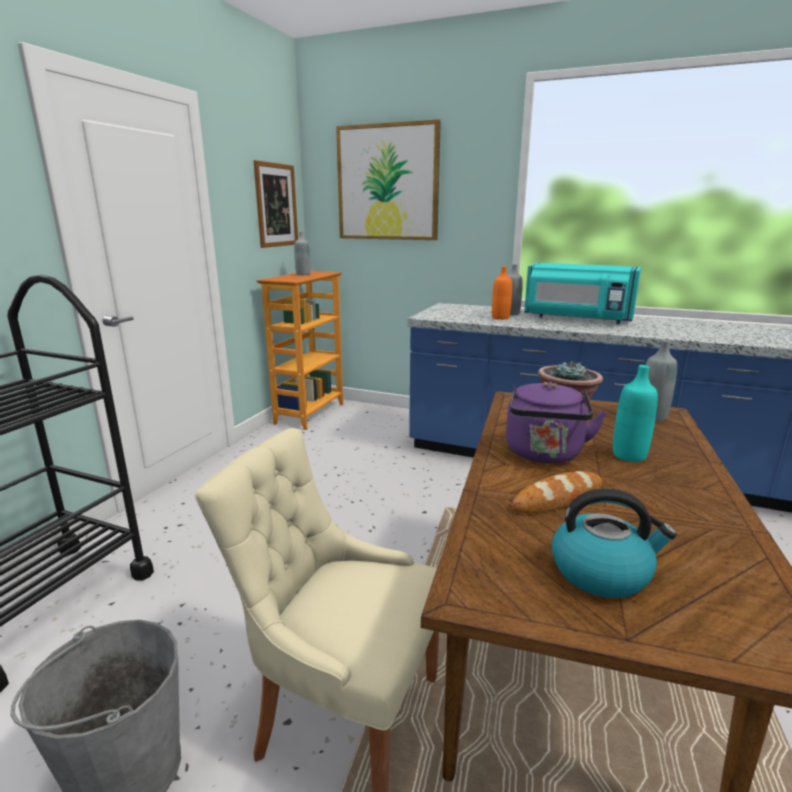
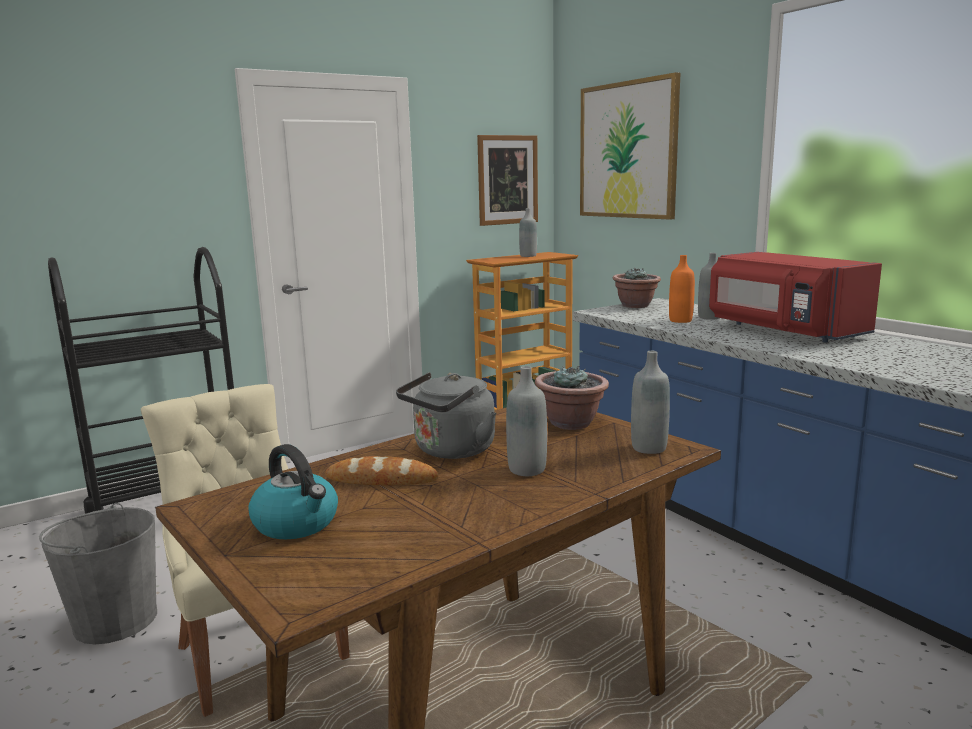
camera: 35 degrees right, 5 degrees down
purple kettle [506,382,607,463] -> grey kettle [396,372,496,459]
turquoise microwave [524,263,641,324] -> red microwave [709,252,882,343]
turquoise bottle [613,365,658,462] -> grey bottle [506,366,547,476]
none -> potted plant [613,268,661,308]

